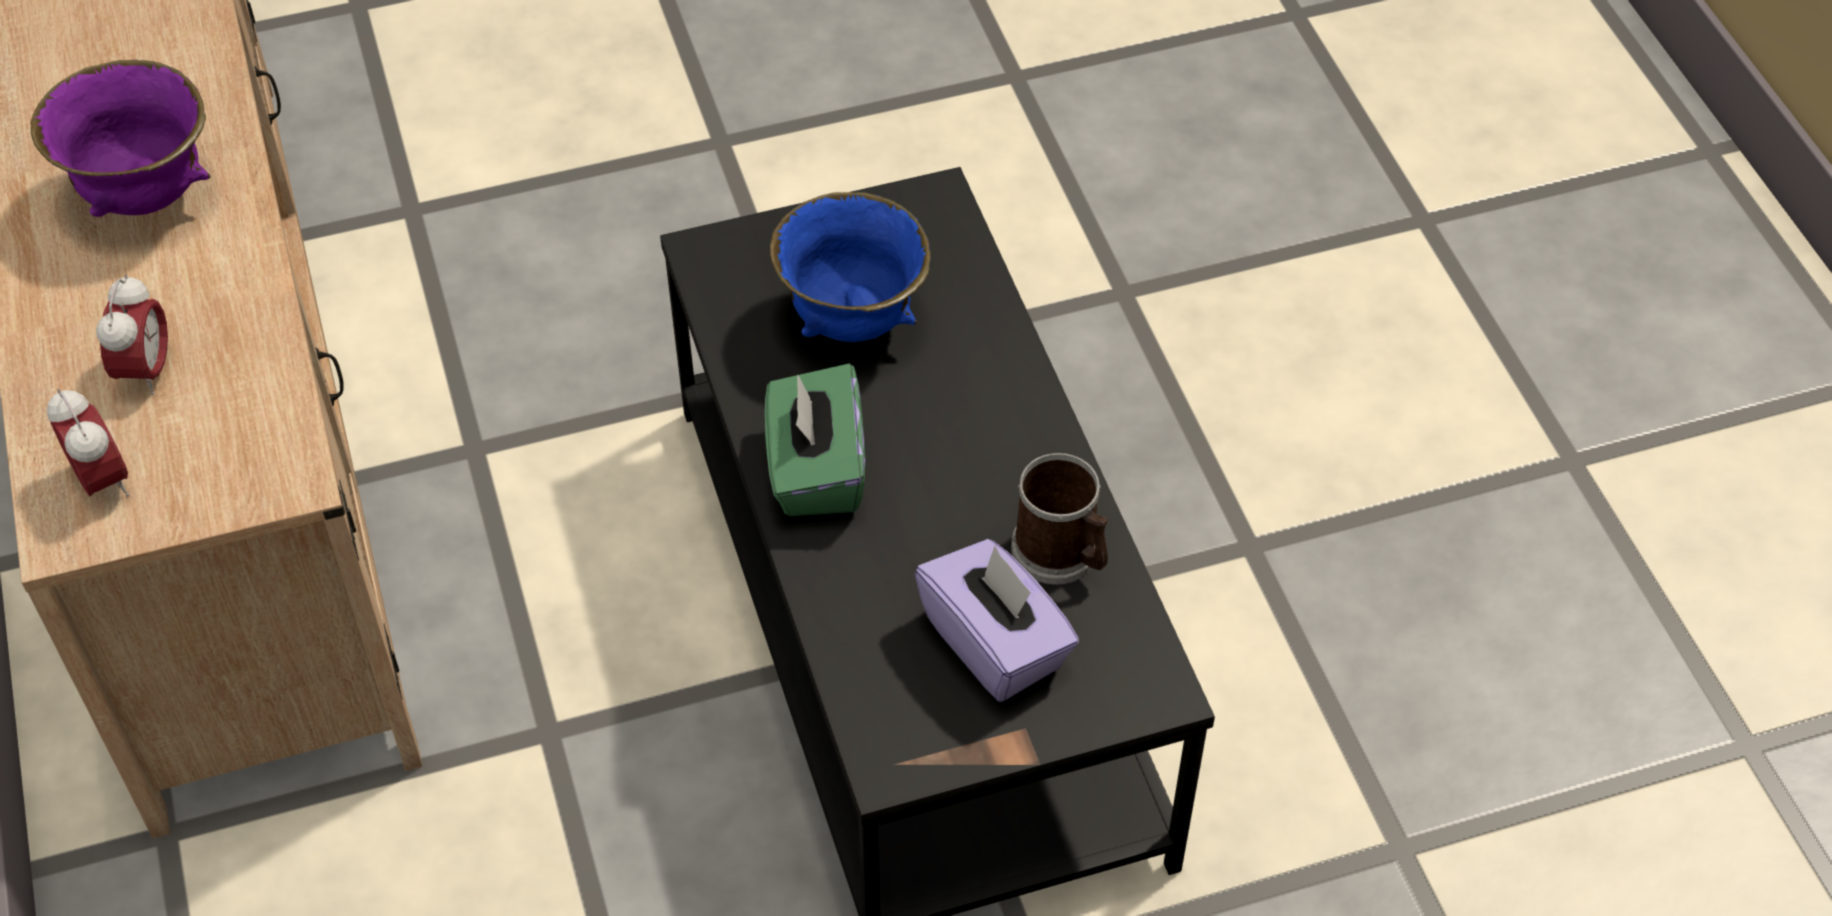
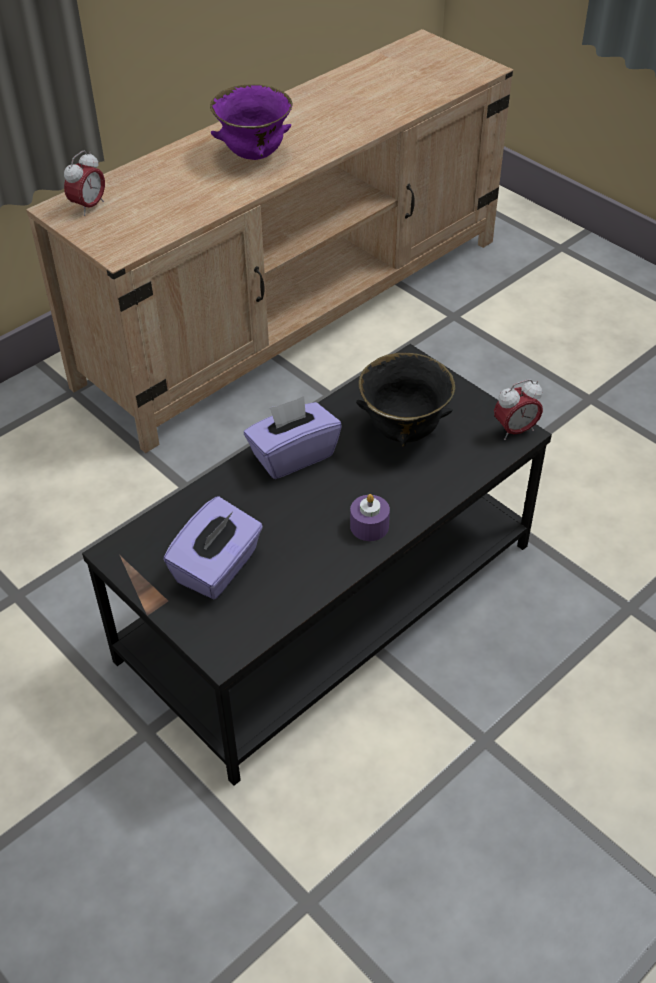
camera: 65 degrees right, 5 degrees down
alarm clock [96,274,168,395] -> alarm clock moved to [494,379,543,440]
green tissue box [765,364,865,516] -> purple tissue box [244,396,342,479]
blue bowl [770,192,931,342] -> black bowl [356,353,456,446]
mug [1011,453,1108,585] -> none
none -> purple candle [350,494,390,541]

